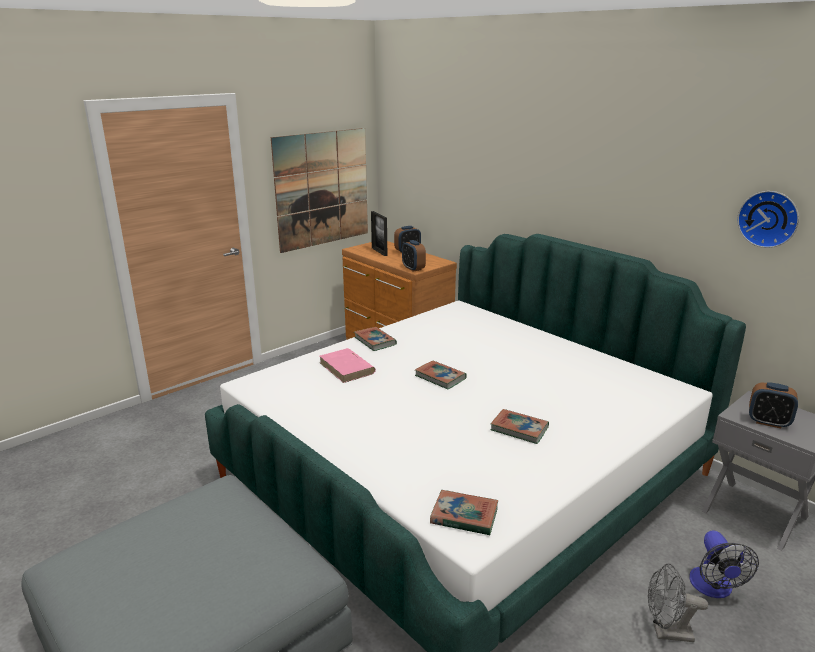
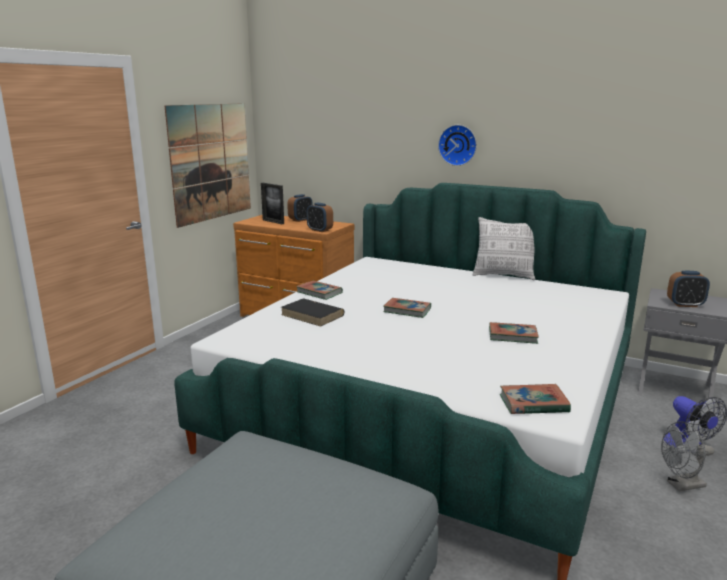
camera: 20 degrees left, 5 degrees down
pink book [320,348,376,383] -> black book [281,298,344,327]
wall clock [737,191,799,248] -> wall clock moved to [438,125,477,166]
none -> pillow [473,217,535,280]

